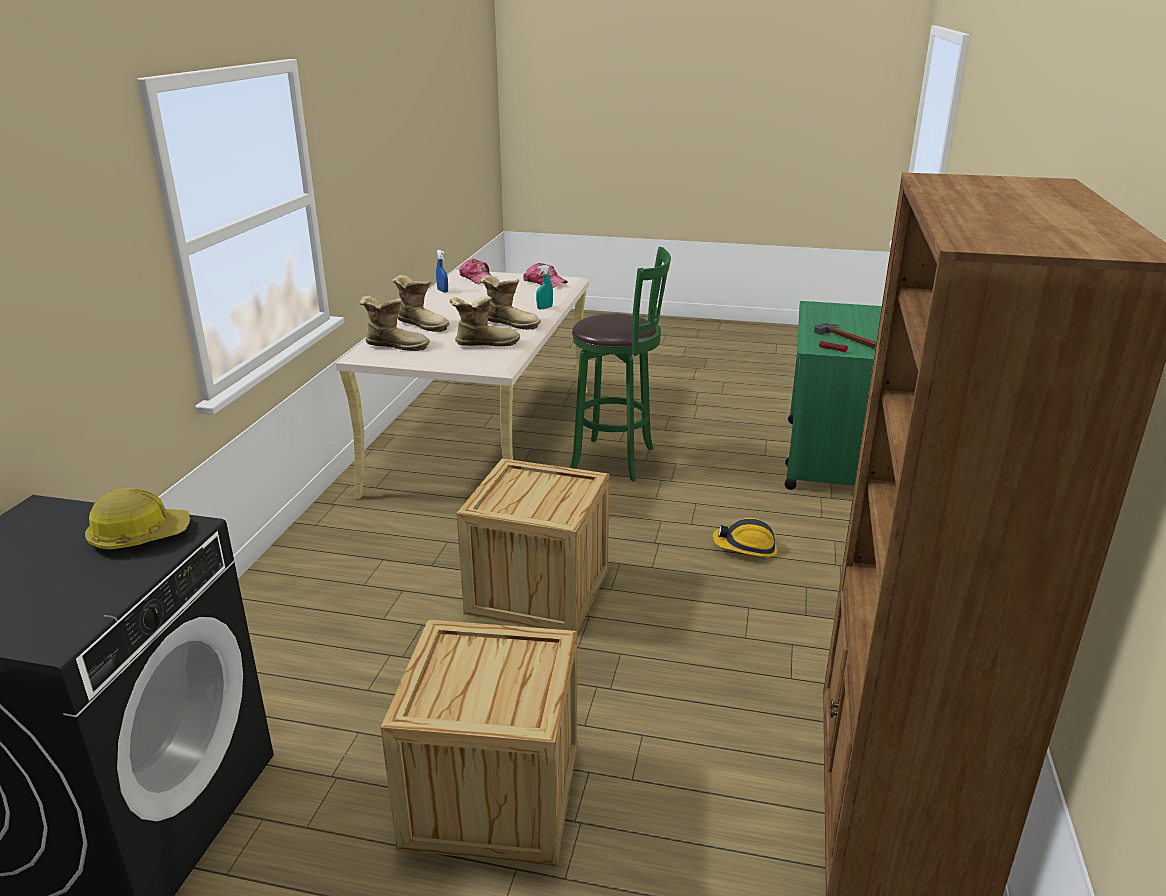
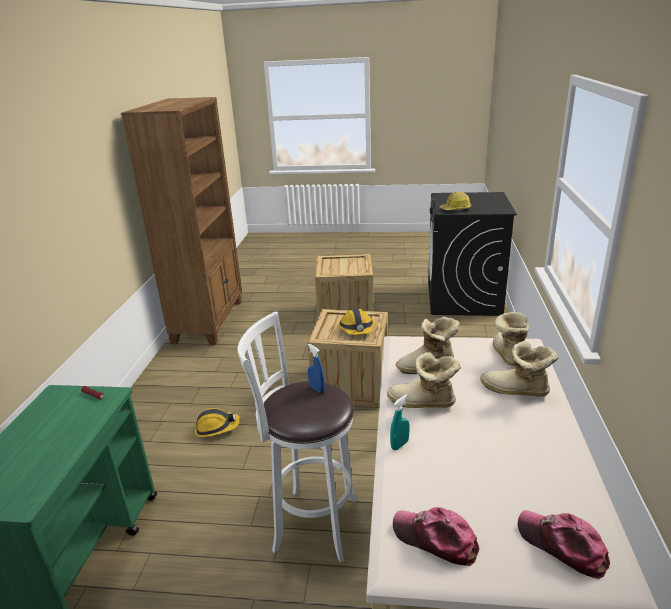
camera: 175 degrees right, 0 degrees up
boot [359,296,430,351] -> boot turned 90 degrees clockwise [493,312,530,366]
blue spray bottle [436,250,448,293] -> blue spray bottle moved to [308,344,325,393]
green stool [570,247,671,482] -> white stool [238,311,357,563]
hammer [814,323,876,349] -> none
none -> hard hat [338,308,375,335]

